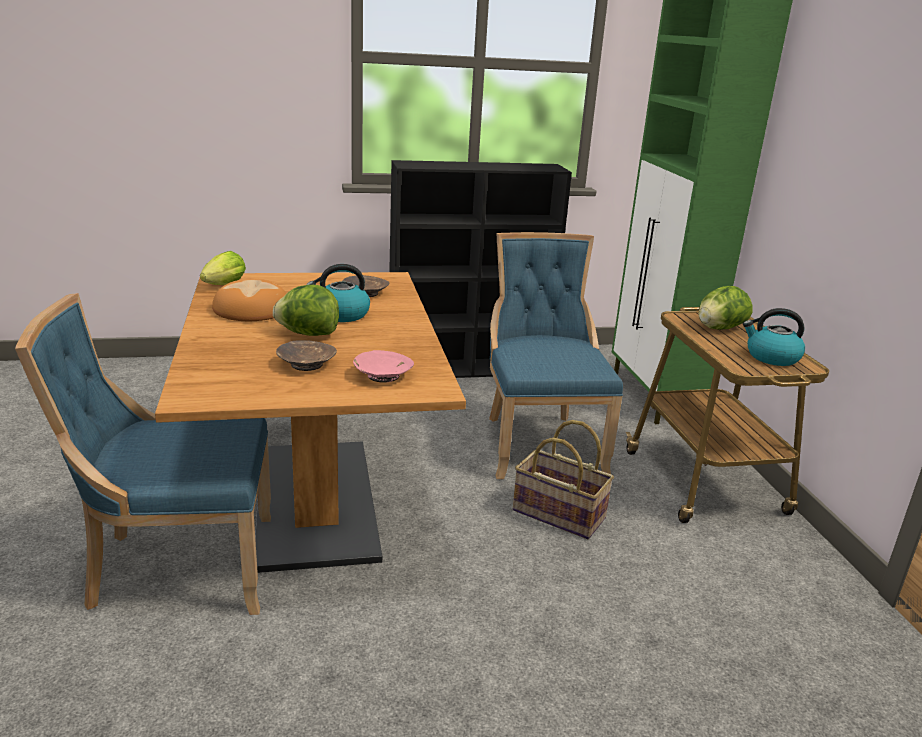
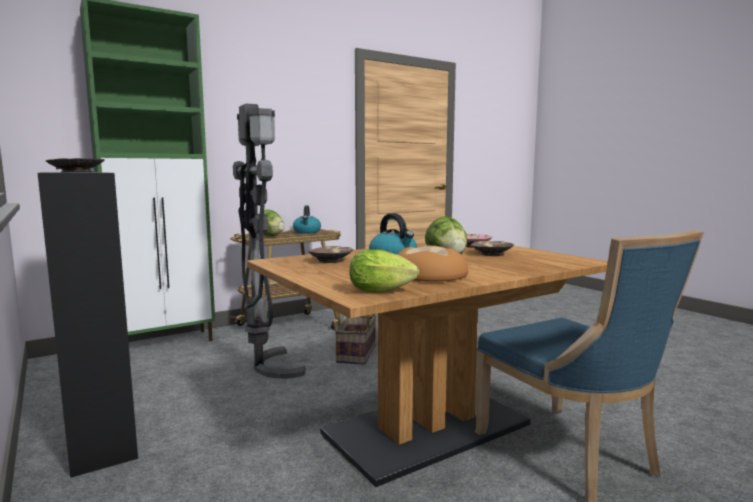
camera: 110 degrees left, 15 degrees down
blue chair [489,232,623,479] -> grey floor lamp [233,104,306,378]
none -> brown bowl [46,158,105,172]

